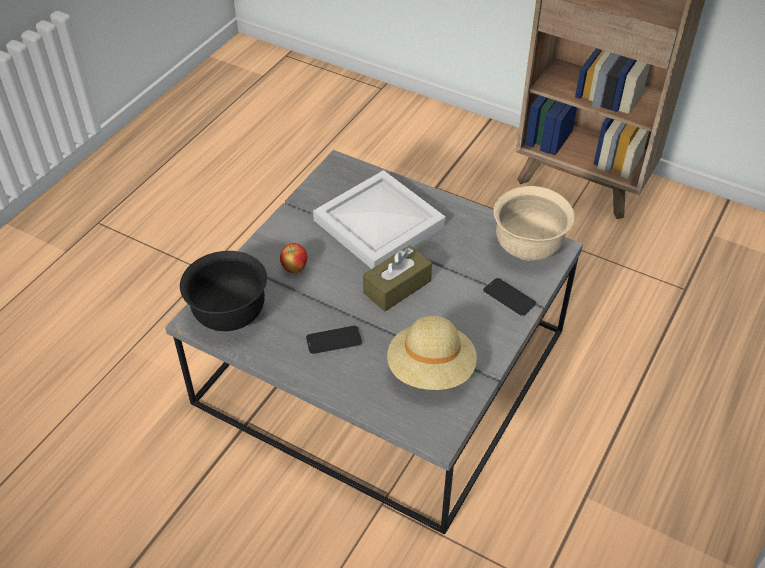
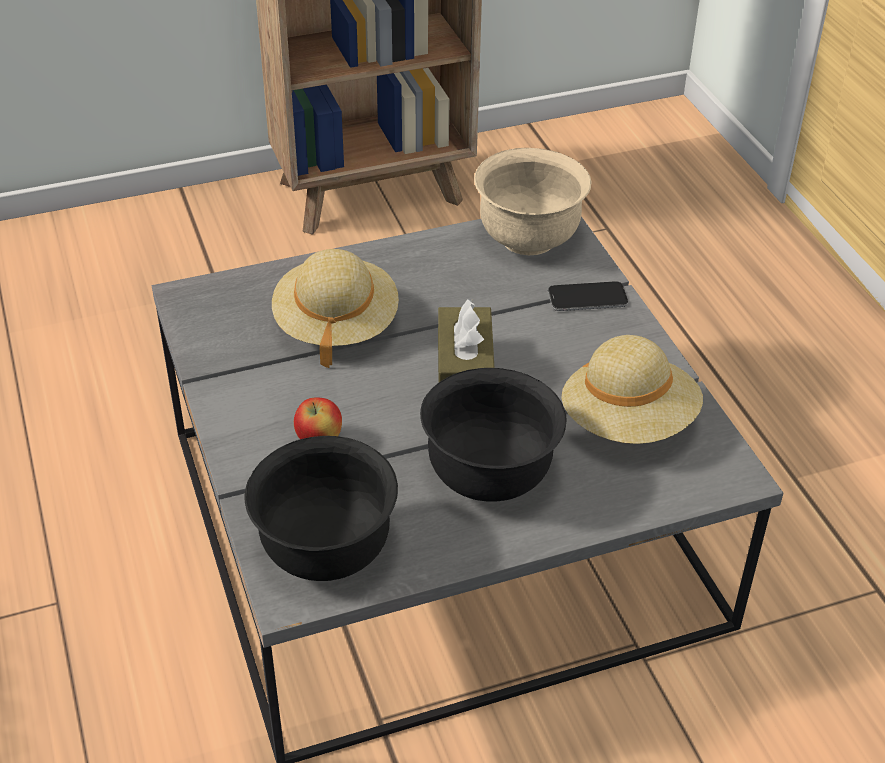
camera: 50 degrees left, 5 degrees down
phone [306,326,362,355] -> black bowl [420,368,567,502]
white tray [313,170,446,269] -> beige hat [272,249,399,368]

